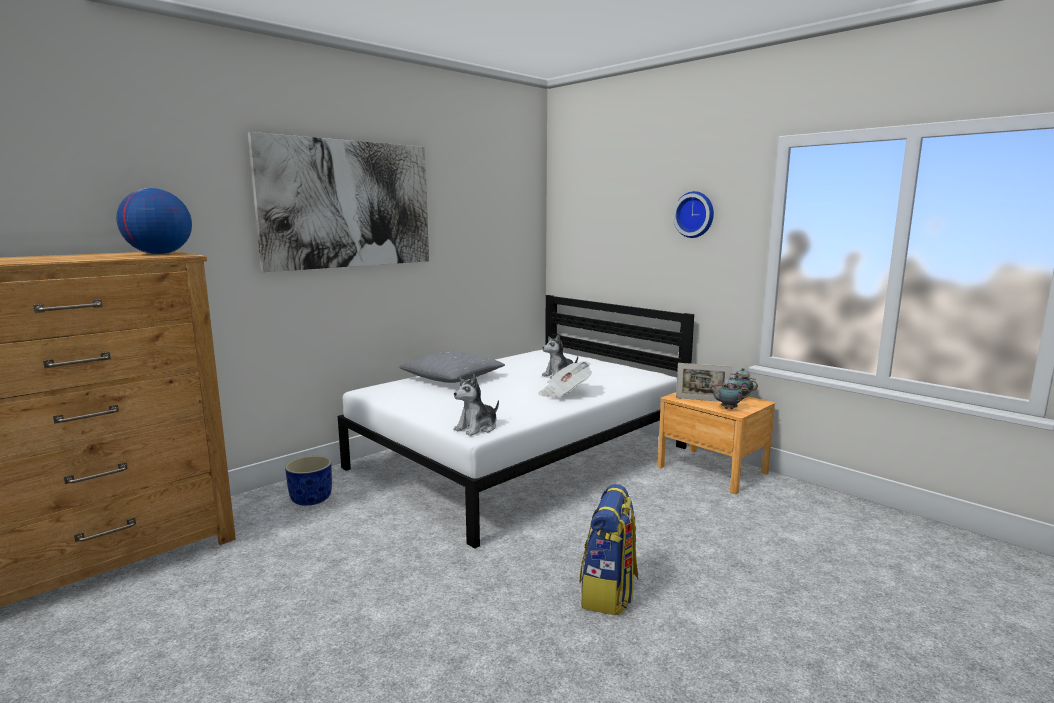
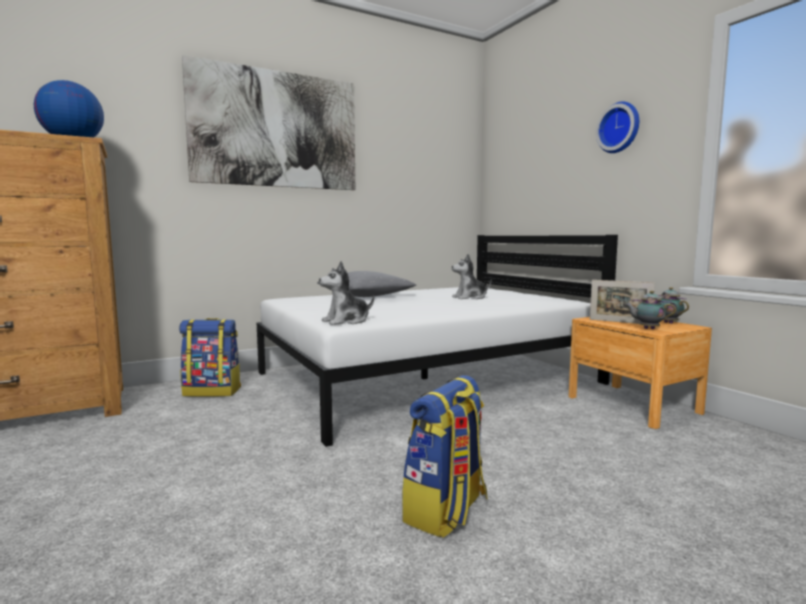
camera: 15 degrees right, 5 degrees down
blue planter [285,456,332,506] -> backpack [179,318,241,397]
newspaper [538,361,592,398] -> none

